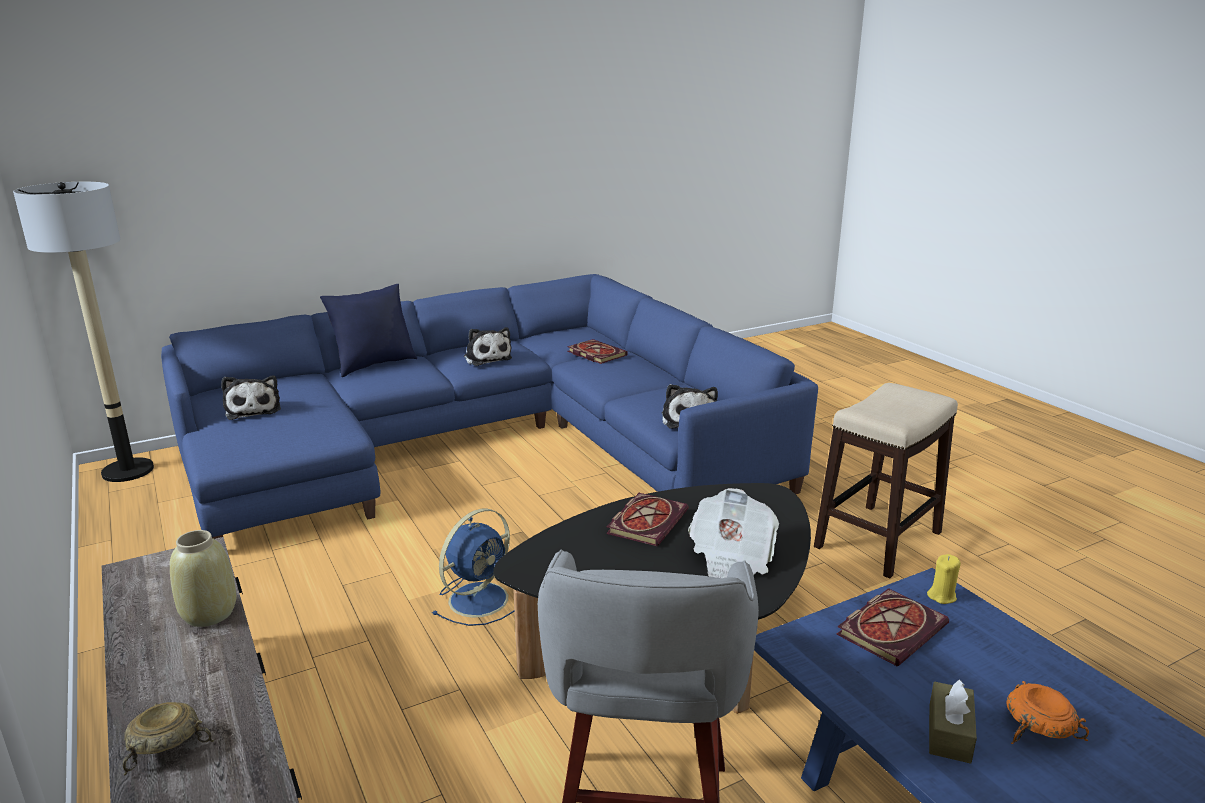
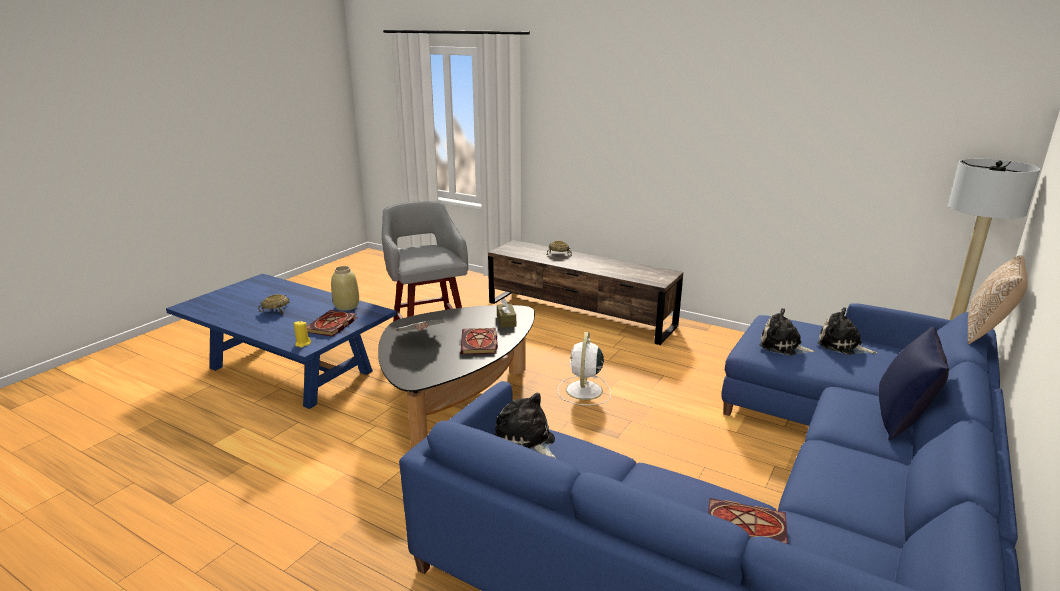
camera: 150 degrees right, 0 degrees up
beige vase [170,530,237,627] -> beige vase moved to [331,266,359,311]
blue fan [432,508,514,626] -> white fan [558,332,611,405]
plush toy [464,327,512,366] -> plush toy moved to [759,308,815,356]
stool [814,383,958,579] -> none
brown tissue box [929,680,977,764] -> brown tissue box moved to [497,298,516,328]
orange bowl [1007,681,1089,744] -> beige bowl [258,294,290,315]
none -> pillow [968,255,1027,344]

